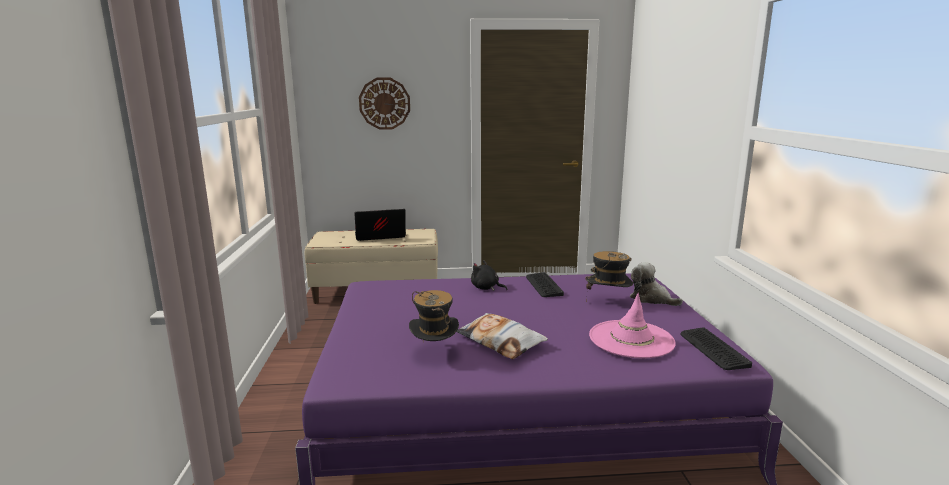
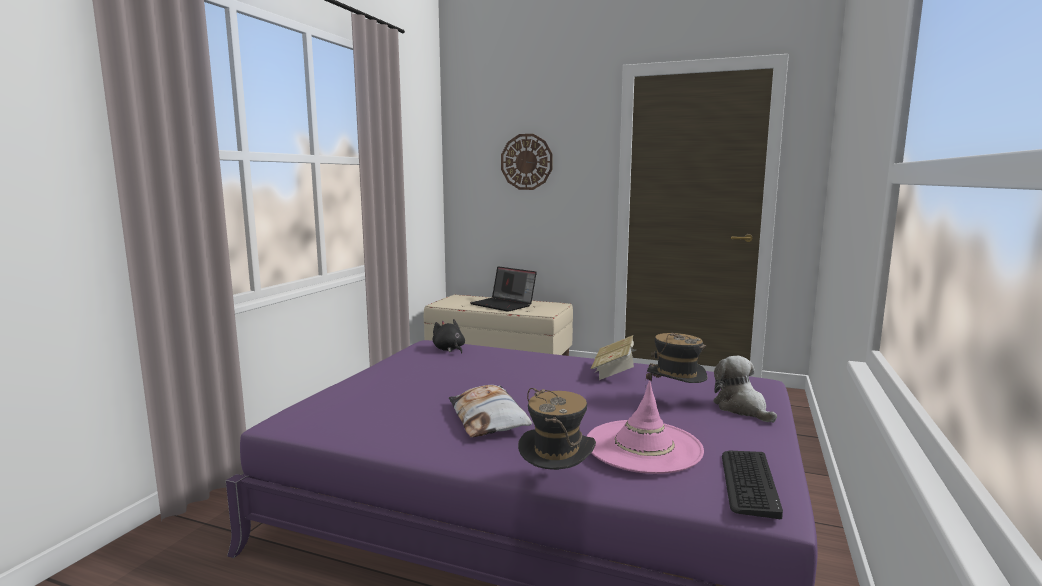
camera: 25 degrees right, 5 degrees down
laptop [354,209,406,241] -> laptop turned 150 degrees counterclockwise [470,266,537,312]
hat [409,290,459,343] -> hat moved to [518,388,596,470]
black plush toy [471,260,507,291] -> black plush toy moved to [433,319,465,354]
keyboard [526,272,564,297] -> book [591,335,636,380]

